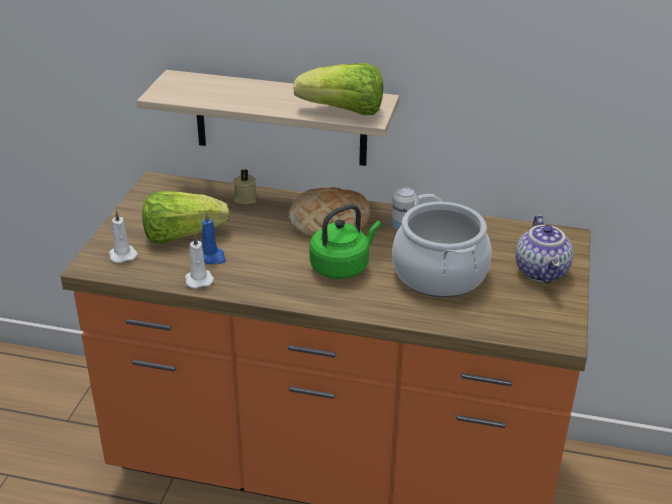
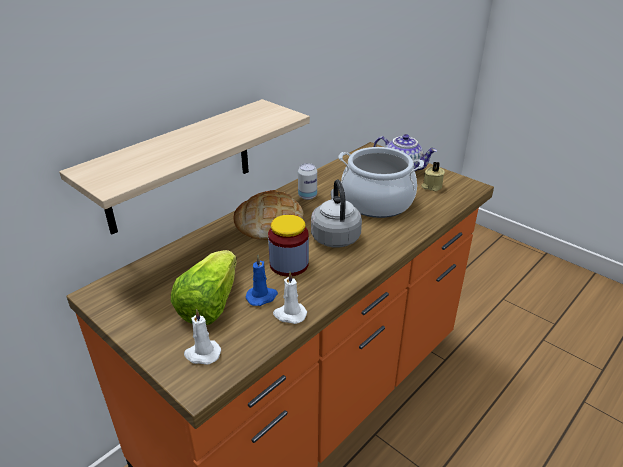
camera: 60 degrees left, 0 degrees up
beige candle [233,169,258,204] -> beige candle moved to [421,162,445,191]
lettuce [293,63,383,115] -> none
green kettle [309,204,381,279] -> grey kettle [311,179,362,248]
none -> jar [268,215,309,276]

